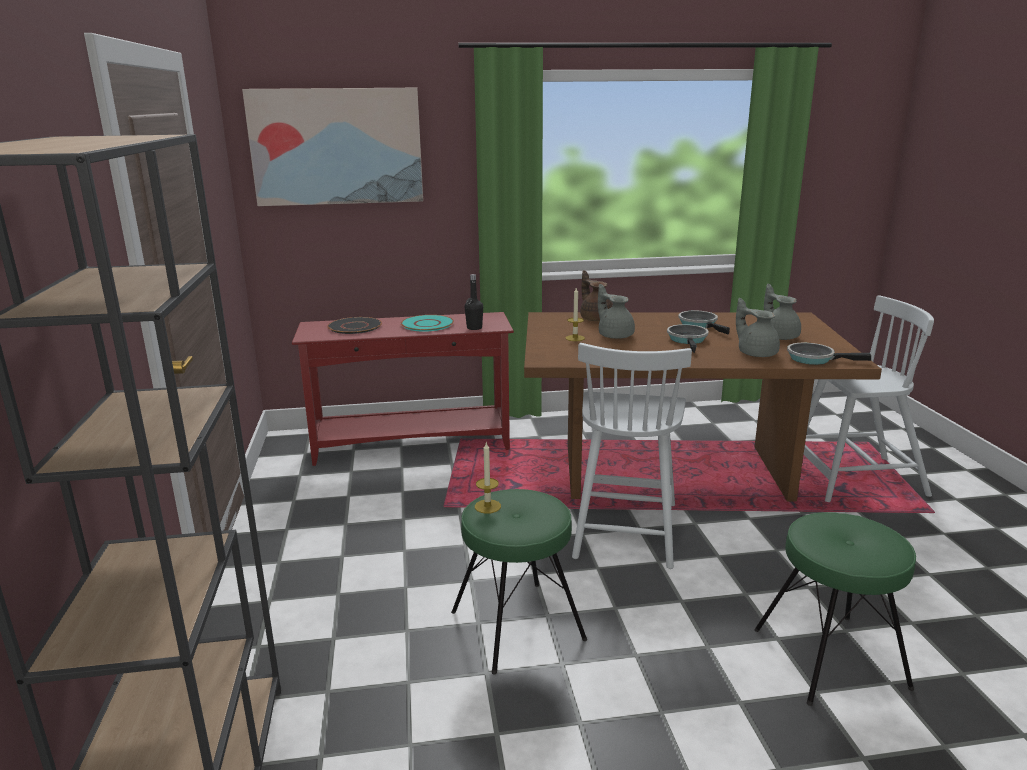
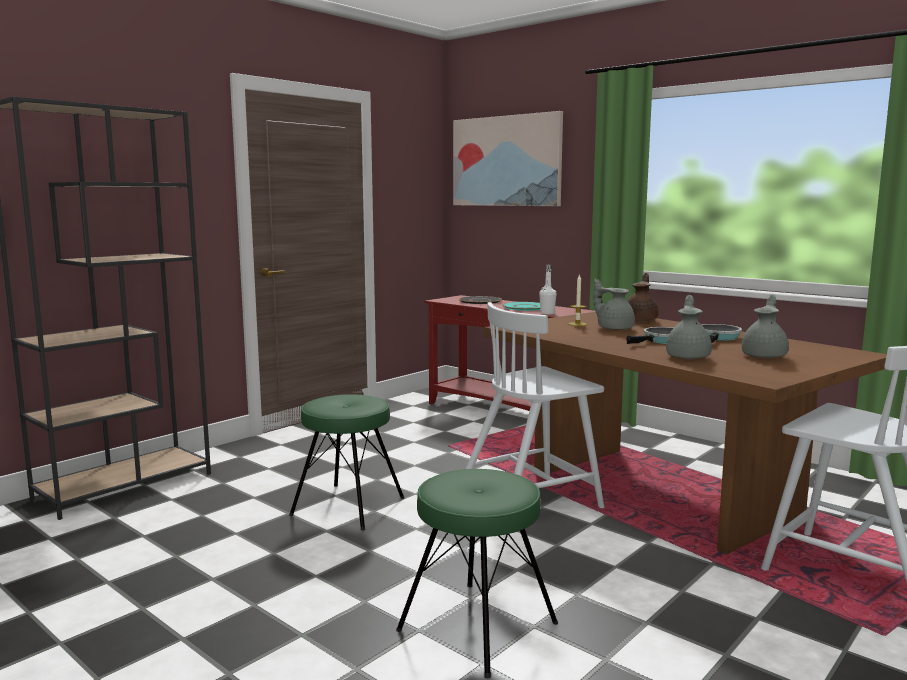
camera: 50 degrees right, 10 degrees down
black bottle [465,274,483,330] -> white bottle [539,265,557,315]
candle [475,442,501,514] -> none
grey teapot [598,284,635,339] -> grey teapot turned 60 degrees counterclockwise [593,279,635,330]
frying pan [787,343,871,365] -> none

